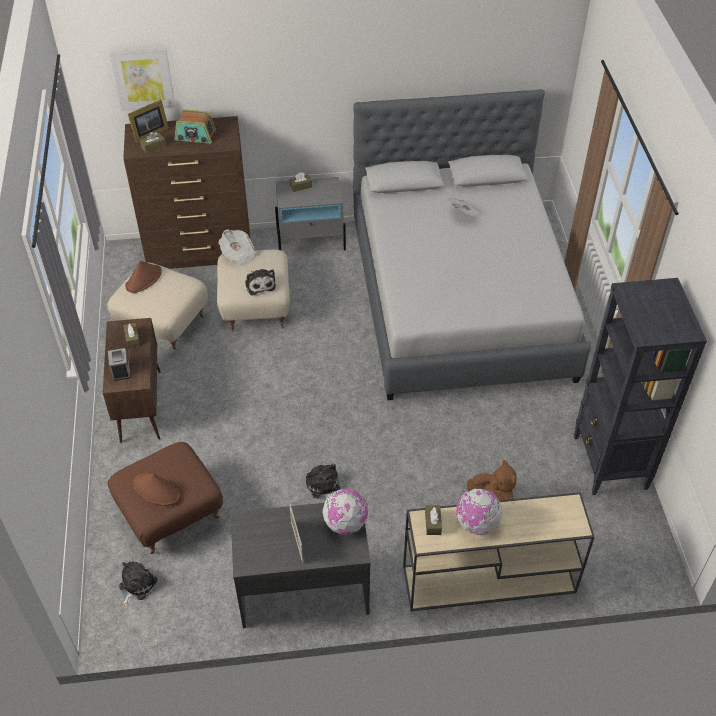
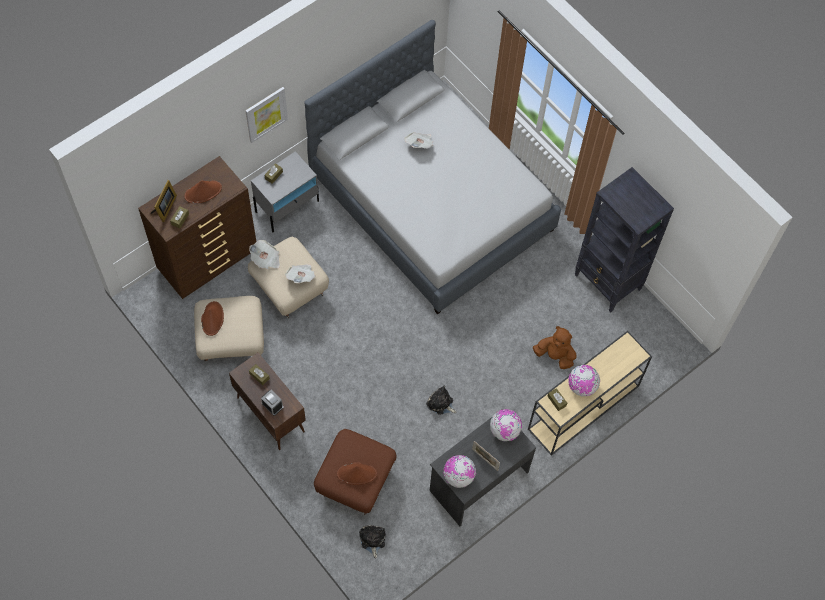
camera: 35 degrees left, 15 degrees up
picture [110,48,175,111] -> picture moved to [246,87,288,143]
radio [175,109,216,144] -> brown hat [185,180,222,203]
plush toy [245,269,276,296] -> newspaper [285,264,316,283]
none -> globe [443,455,476,488]

